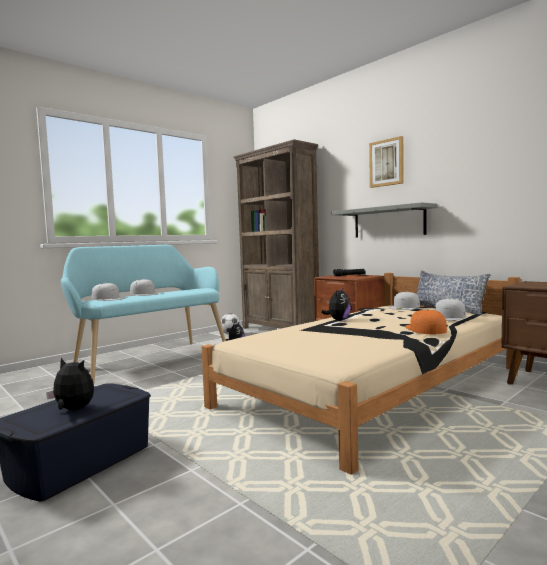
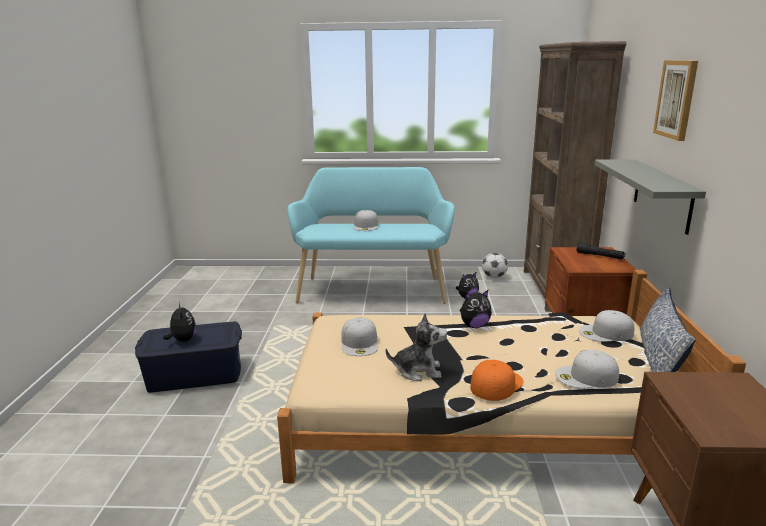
camera: 45 degrees right, 15 degrees up
white cap [92,283,125,301] -> white cap moved to [341,317,378,356]
none -> plush toy [386,313,447,381]

